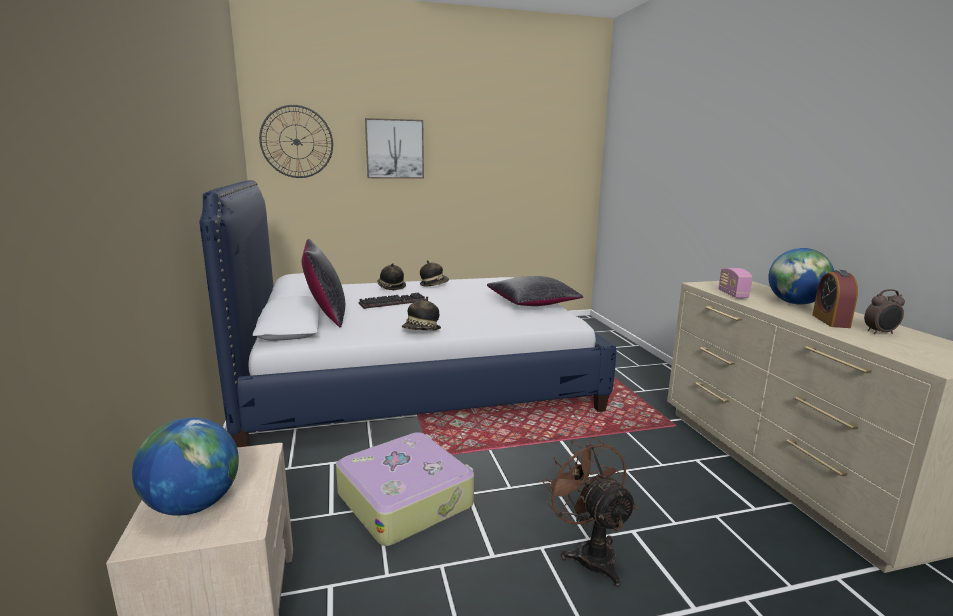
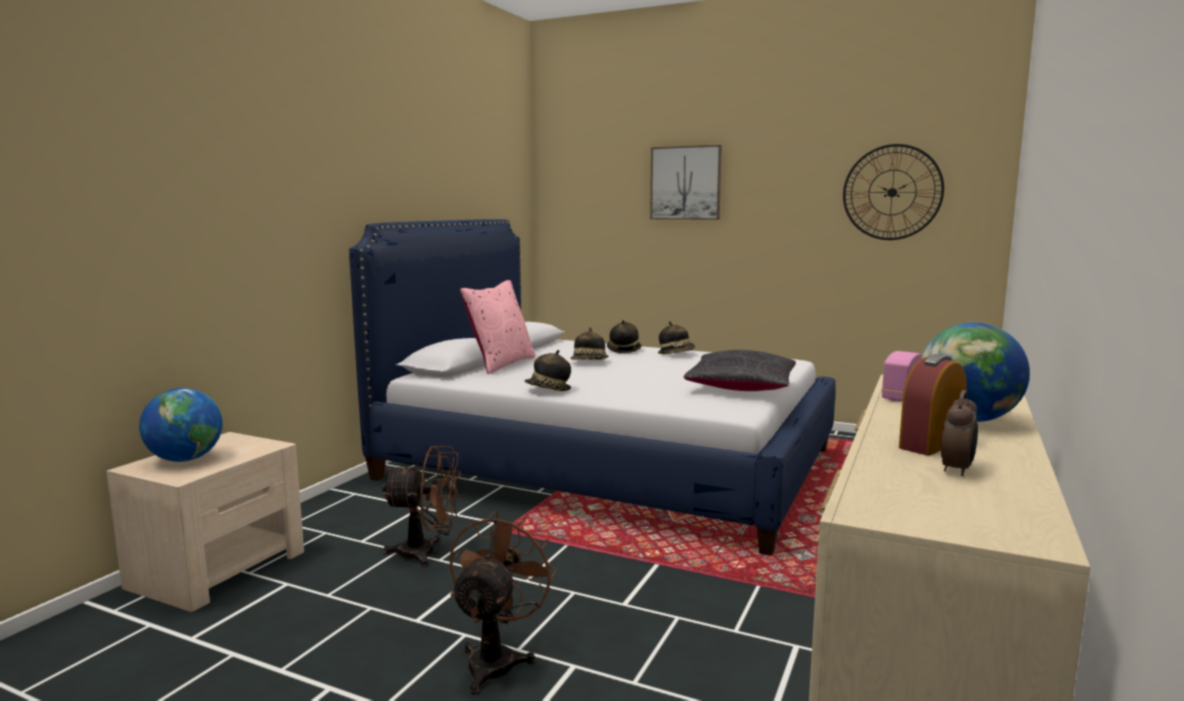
camera: 40 degrees right, 5 degrees down
wall clock [259,105,333,178] -> wall clock moved to [843,144,944,240]
black pillow [302,239,345,327] -> pink pillow [460,280,536,374]
suitcase [336,432,474,546] -> brown fan [382,446,461,567]
keyboard [359,293,426,309] -> hat [571,328,608,360]
alarm clock [864,289,905,334] -> alarm clock turned 90 degrees counterclockwise [941,390,978,476]

